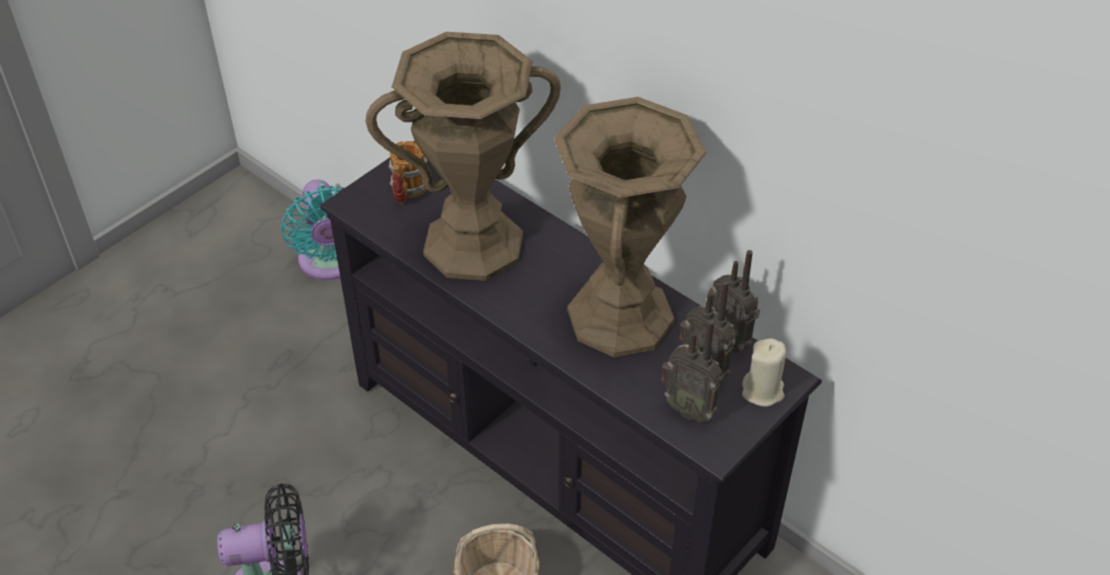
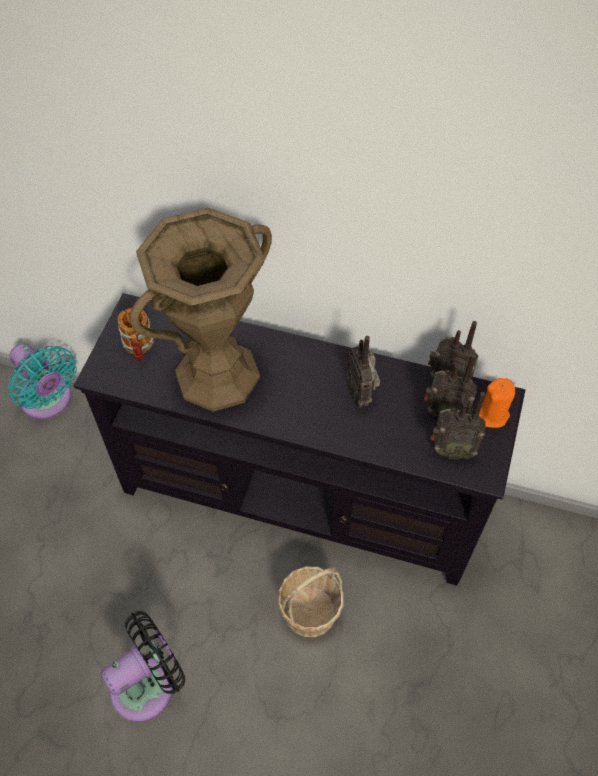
camera: 25 degrees left, 10 degrees up
brown vase [554,97,707,357] -> radio [347,336,380,408]
beige candle [742,338,786,407] -> orange candle [479,378,515,428]

